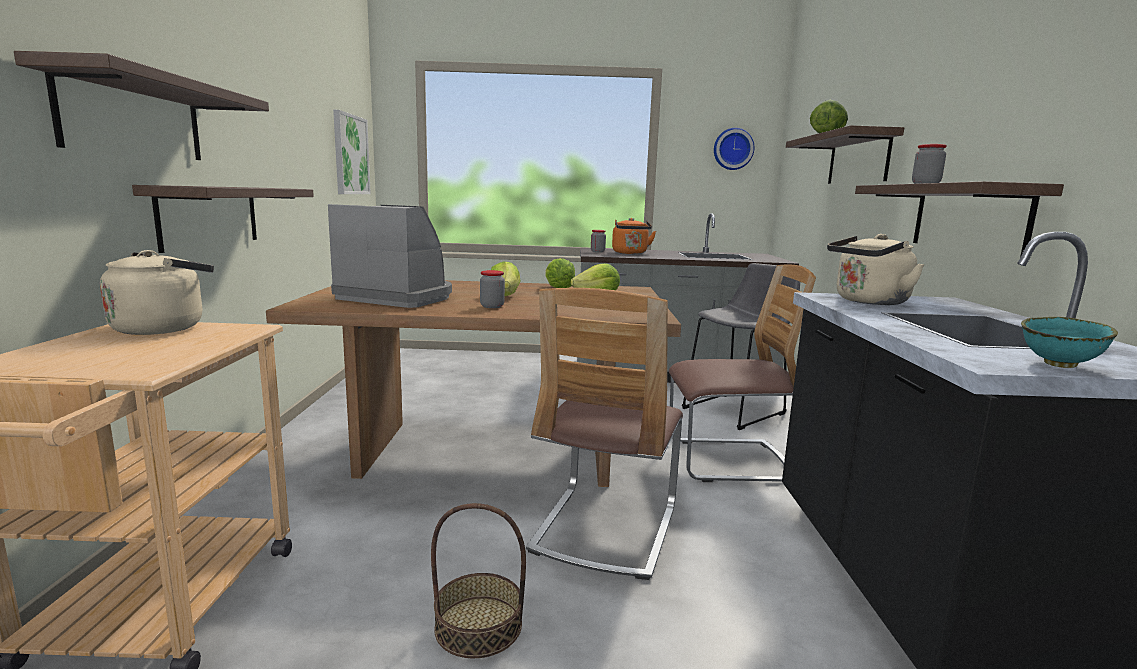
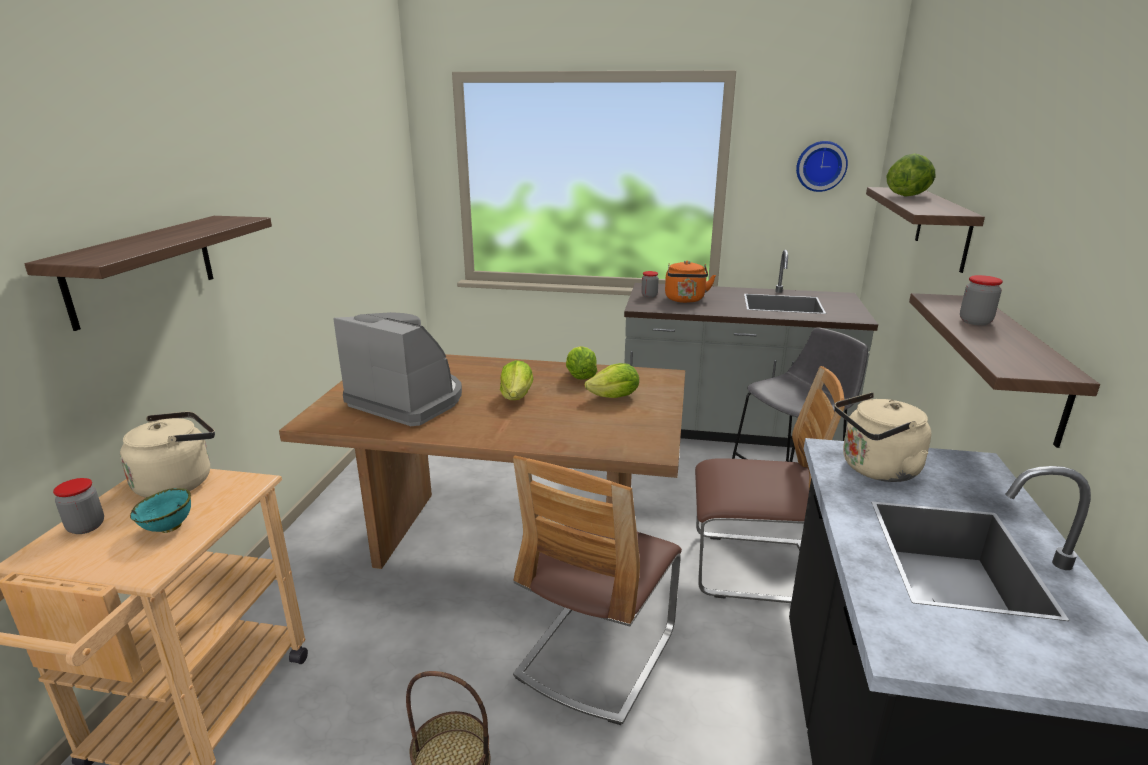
camera: 10 degrees right, 10 degrees up
shelf [132,185,314,253] -> none
picture [333,110,371,194] -> none
jar [480,270,505,308] -> jar moved to [53,478,104,534]
turquoise bowl [1021,317,1118,368] -> turquoise bowl moved to [130,488,191,533]

